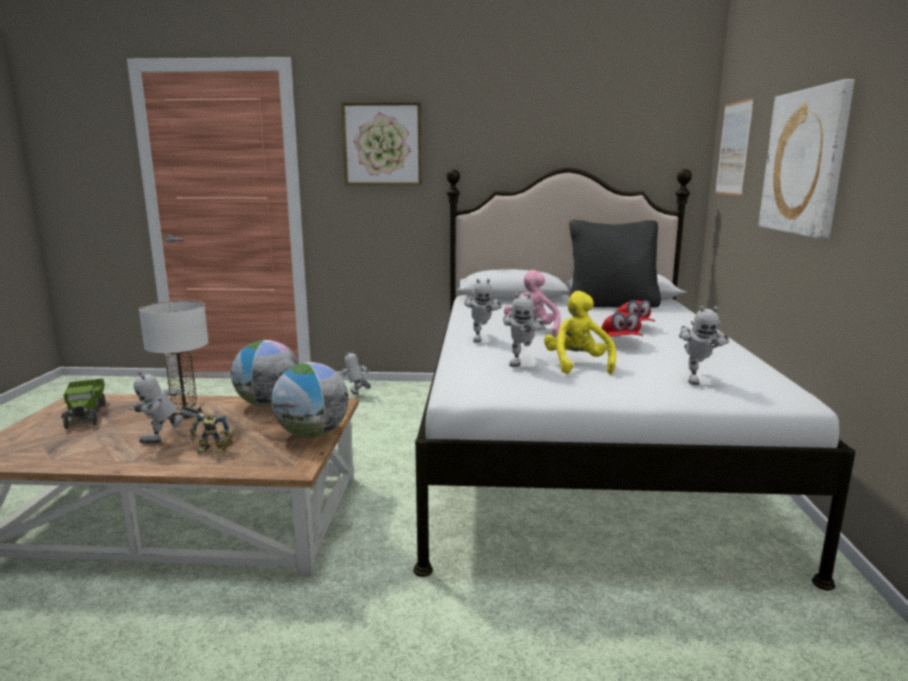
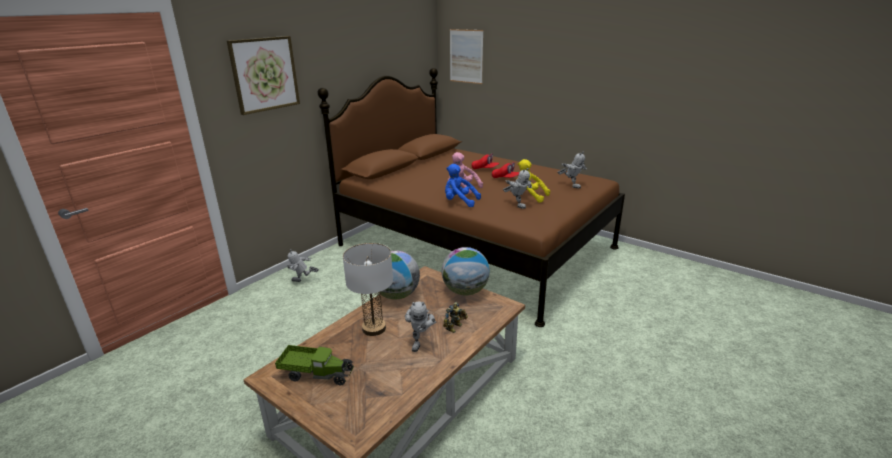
camera: 55 degrees left, 10 degrees up
white bed [413,168,856,591] -> brown bed [318,68,625,327]
toy robot [464,279,502,343] -> blue plush toy [445,164,481,207]
black pillow [569,220,661,308] -> none
picture [758,79,855,239] -> none

